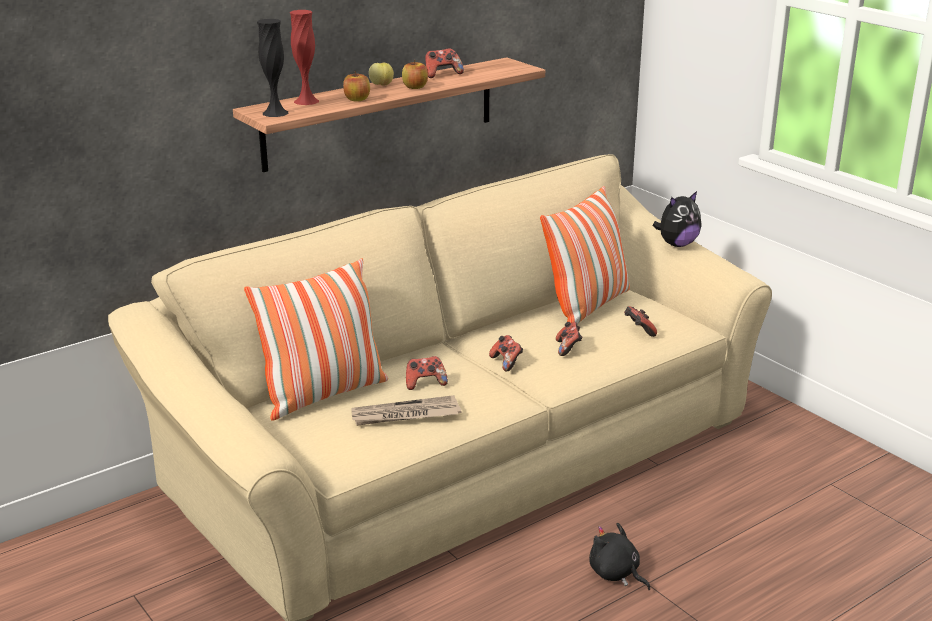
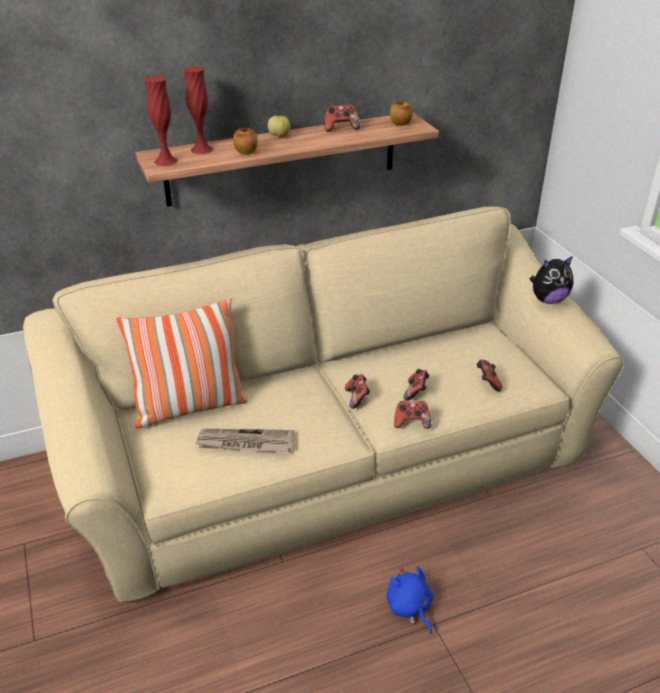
camera: 15 degrees right, 10 degrees up
black vase [257,19,289,117] -> red vase [145,76,178,166]
apple [402,60,428,89] -> apple moved to [390,101,413,126]
game controller [406,356,448,390] -> game controller moved to [394,401,431,429]
pillow [540,186,630,324] -> none
black plush toy [589,523,650,590] -> blue plush toy [386,566,433,634]

